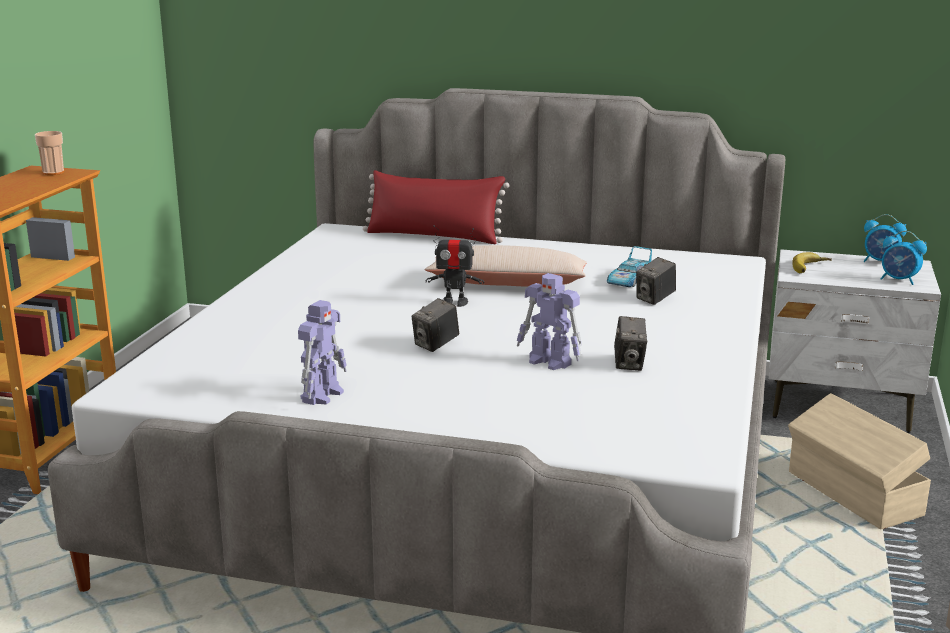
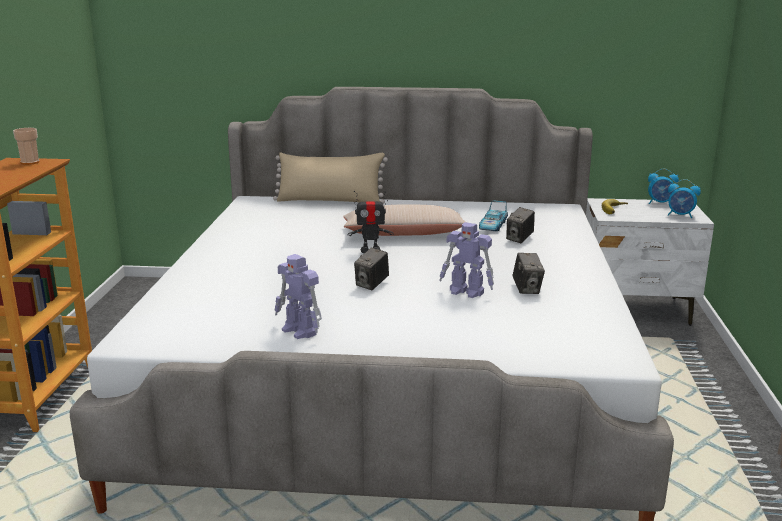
camera: 10 degrees left, 0 degrees up
toy robot [298,300,347,405] -> toy robot turned 120 degrees clockwise [275,254,322,339]
red pillow [363,170,510,244] -> beige pillow [273,152,388,204]
beige storage box [788,393,931,529] -> none

